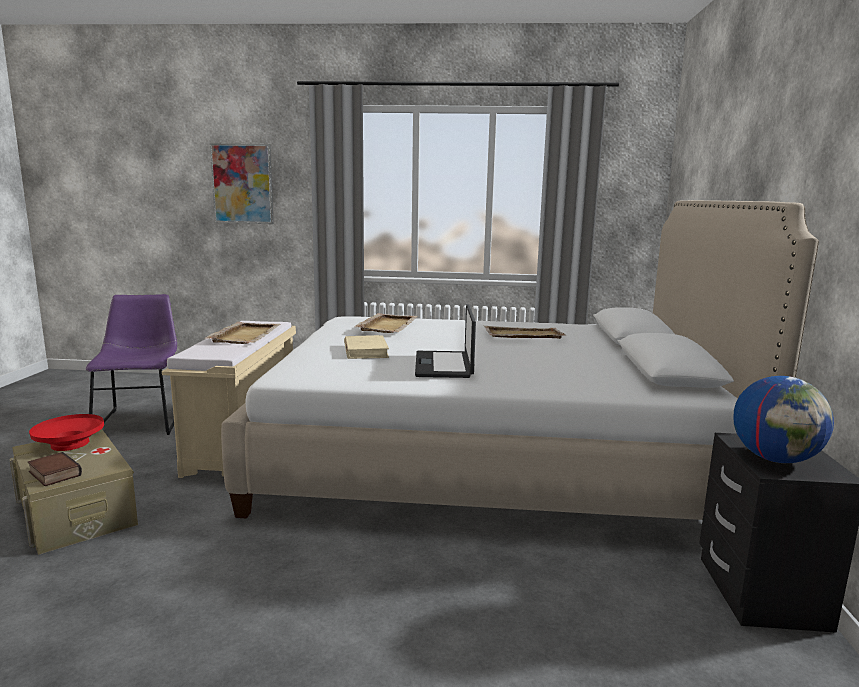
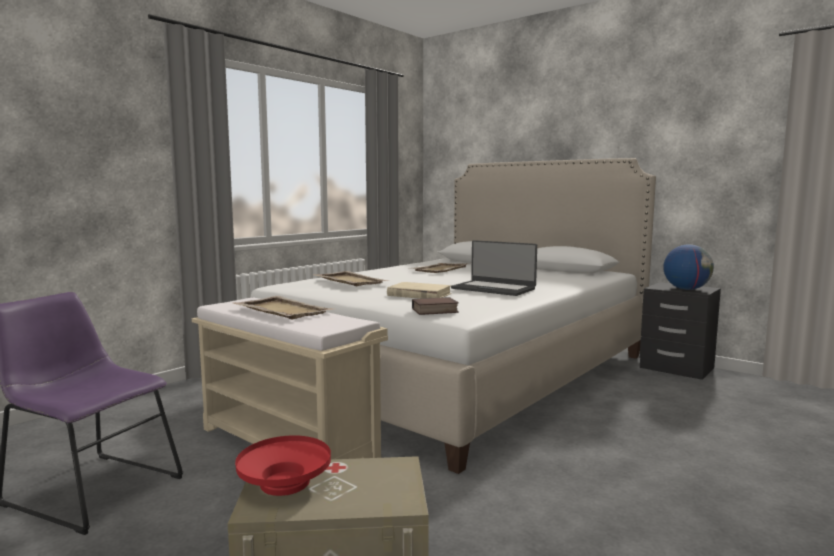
camera: 55 degrees left, 5 degrees down
book [27,452,82,486] -> book moved to [412,297,459,315]
picture [210,143,274,224] -> none

